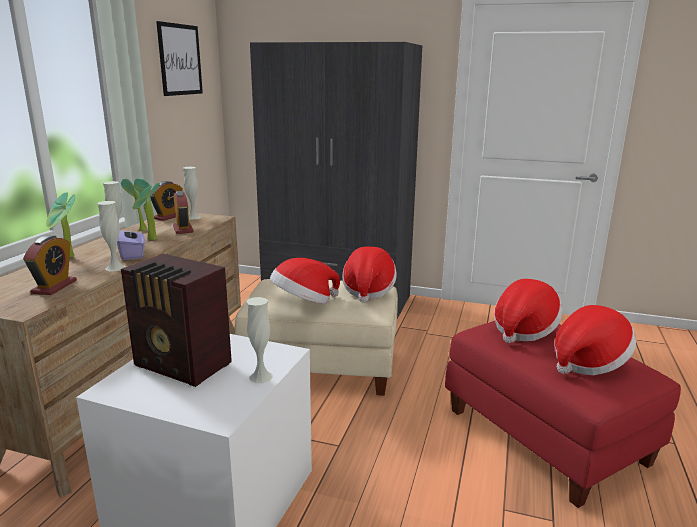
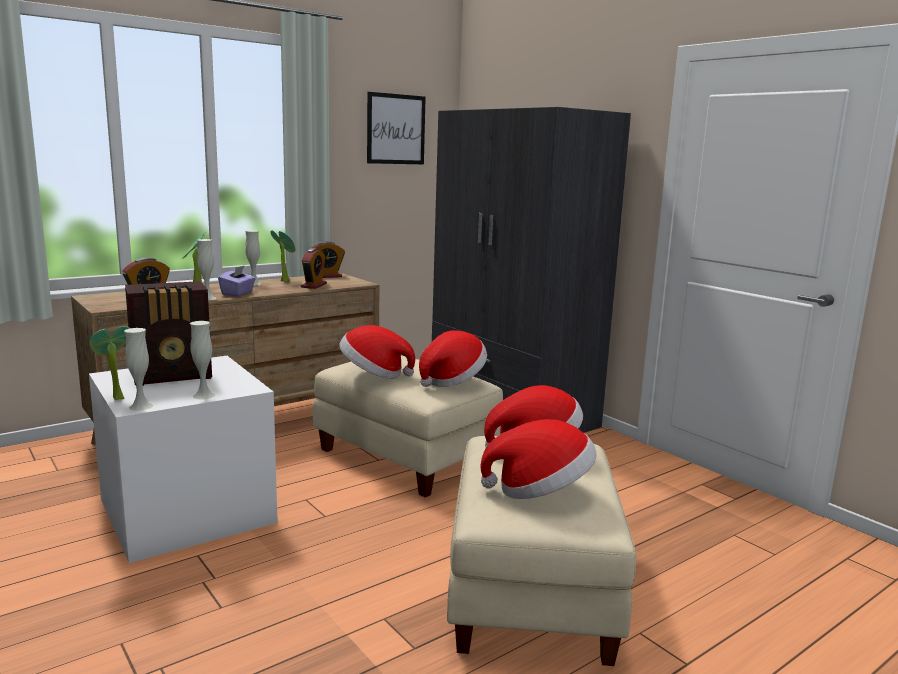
camera: 35 degrees right, 5 degrees down
radio [121,254,232,387] -> radio turned 90 degrees counterclockwise [125,281,212,386]
potted plant [133,183,160,240] -> potted plant moved to [89,326,130,400]
white vase [183,167,201,219] -> white vase moved to [124,328,153,411]
red ottoman [445,321,681,508] -> beige ottoman [447,436,636,666]

